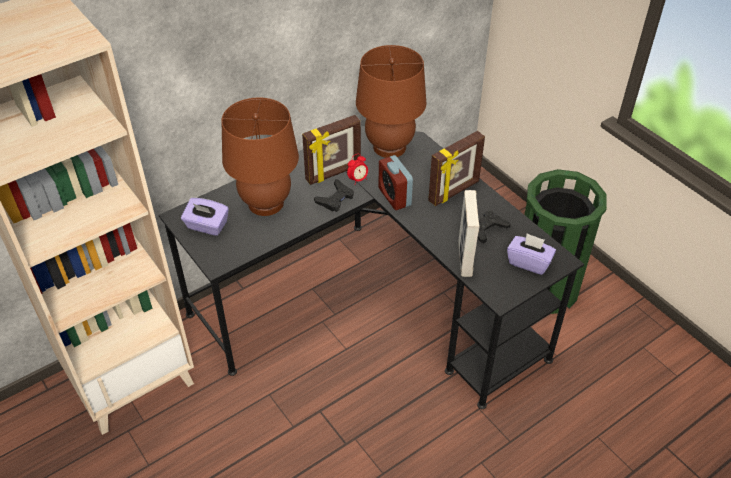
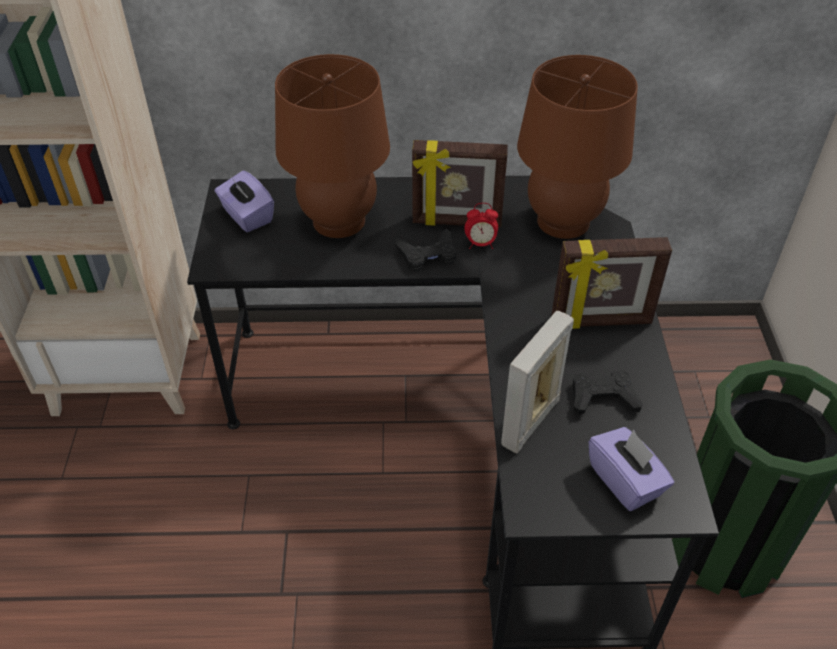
camera: 35 degrees right, 0 degrees up
alarm clock [378,155,413,210] -> none

